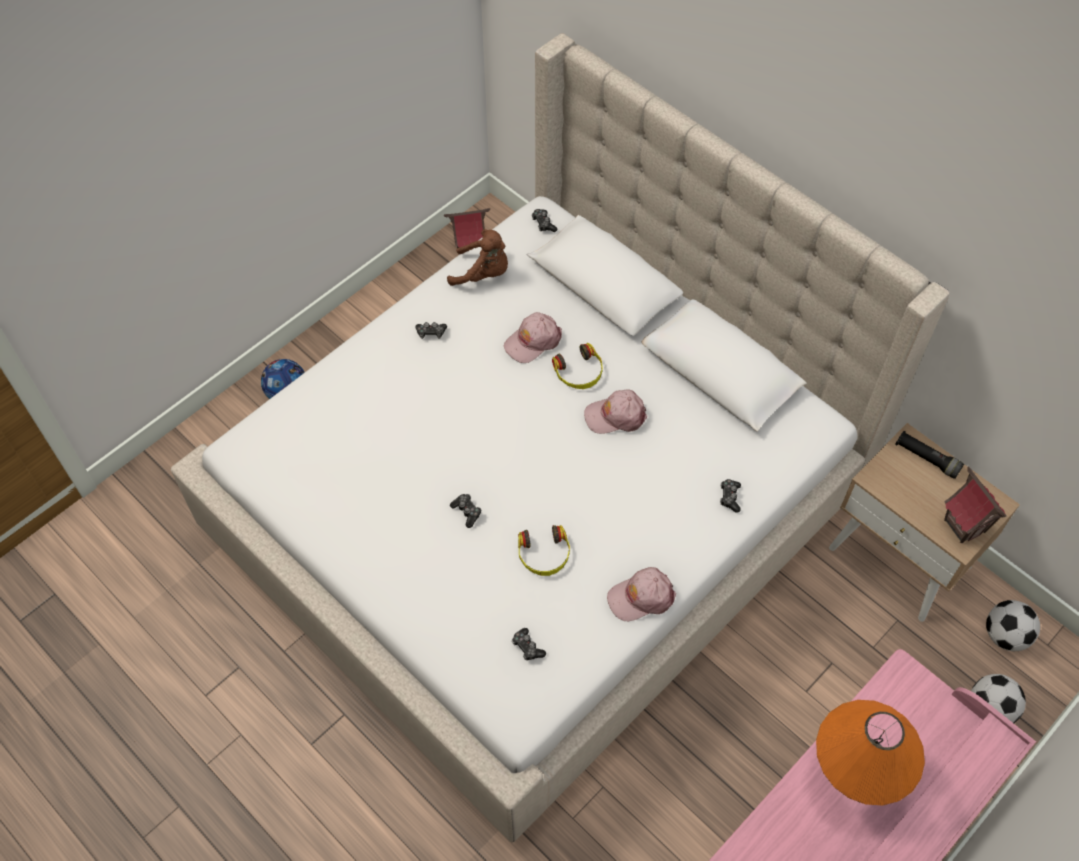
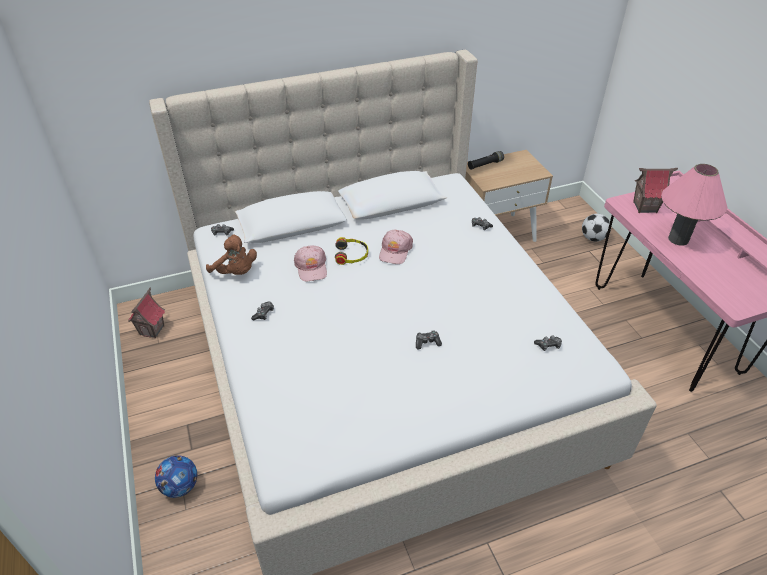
camera: 65 degrees left, 15 degrees down
brown plush toy [447,229,508,286] -> brown plush toy turned 90 degrees clockwise [206,234,257,275]
headphones [518,525,570,576] -> none
pink cap [607,567,676,621] -> none
orange table lamp [816,700,925,806] -> pink table lamp [661,164,727,246]
toy house [944,466,1007,543] -> toy house moved to [633,168,678,213]
football [986,600,1040,651] -> none

